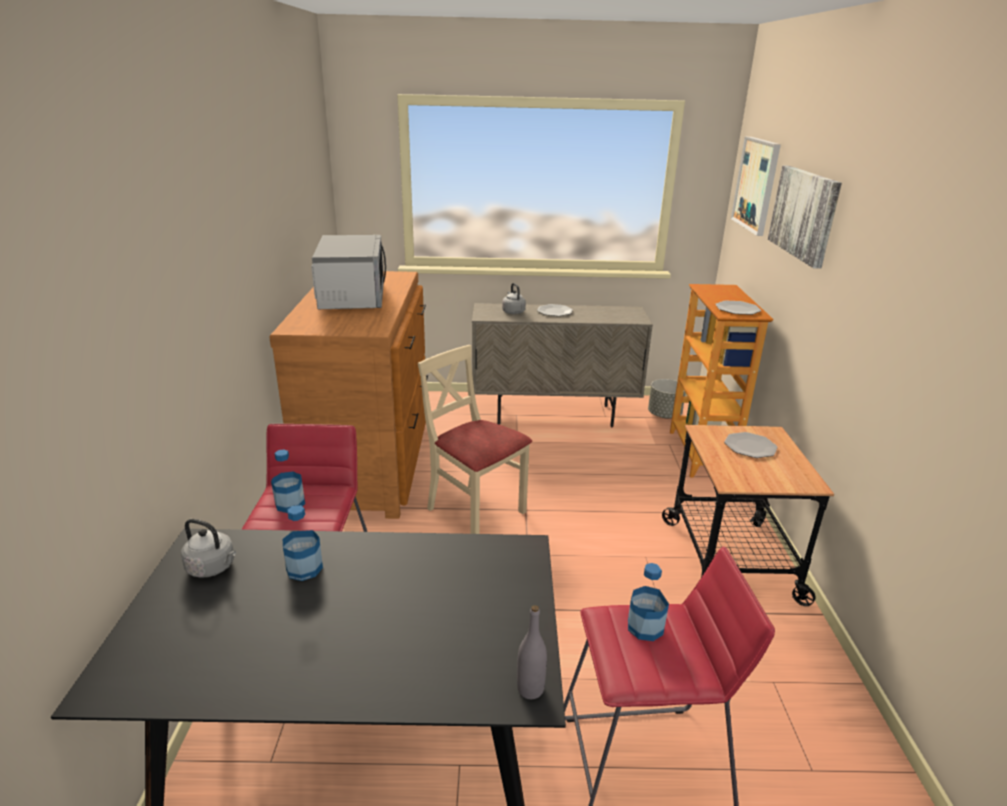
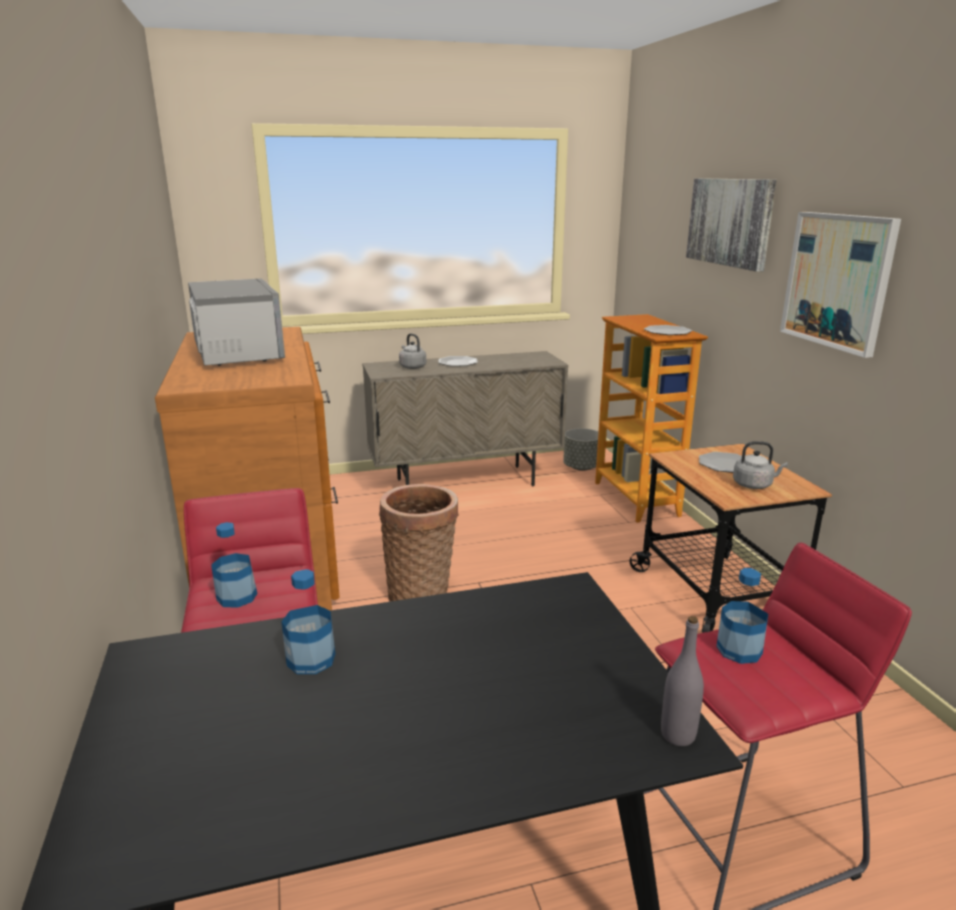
camera: 15 degrees left, 5 degrees down
grey kettle [181,519,236,578] -> grey kettle moved to [733,441,788,489]
beige chair [418,345,532,534] -> basket [379,484,459,602]
picture [731,136,781,236] -> picture moved to [780,212,901,358]

